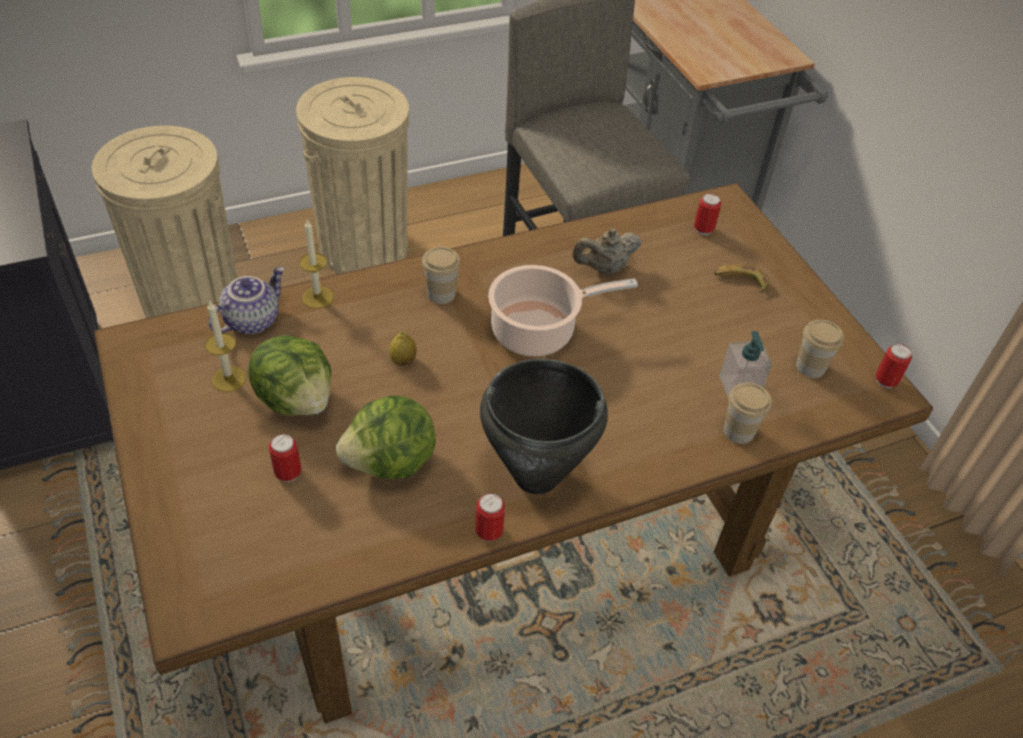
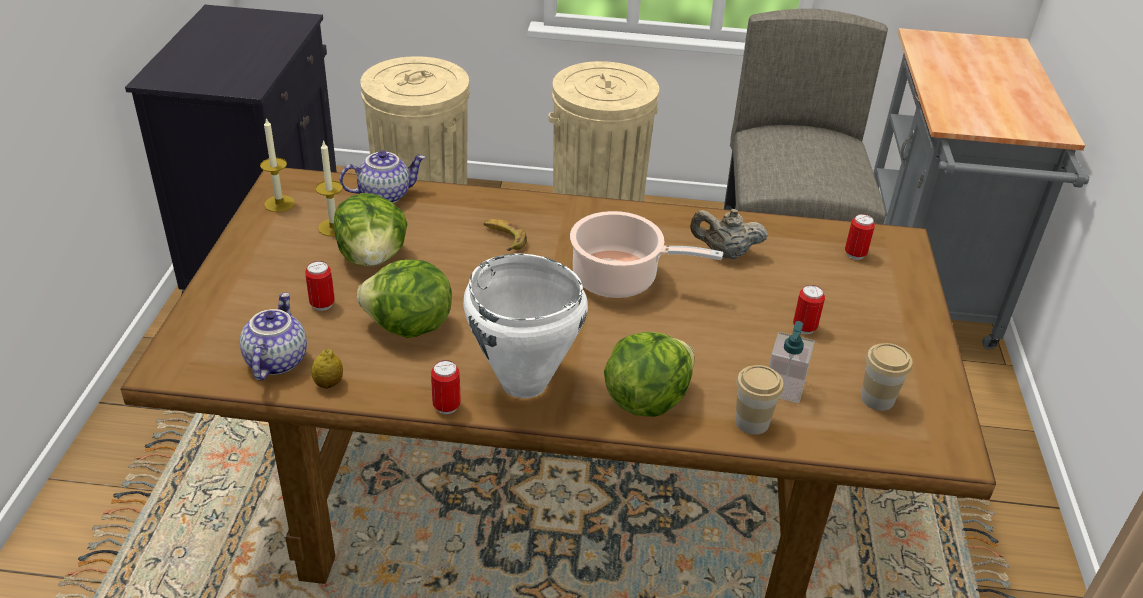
camera: 30 degrees right, 10 degrees down
candle [299,219,333,309] -> candle moved to [260,117,295,212]
lemon [389,331,416,366] -> lemon moved to [311,349,343,389]
cup [422,247,461,304] -> none
black cooking pot [480,359,608,494] -> white cooking pot [463,254,588,398]
banana [714,264,770,293] -> banana moved to [484,219,527,251]
can [875,344,912,388] -> can moved to [793,285,825,334]
none -> teapot [240,293,307,380]
none -> lettuce [604,332,694,417]

